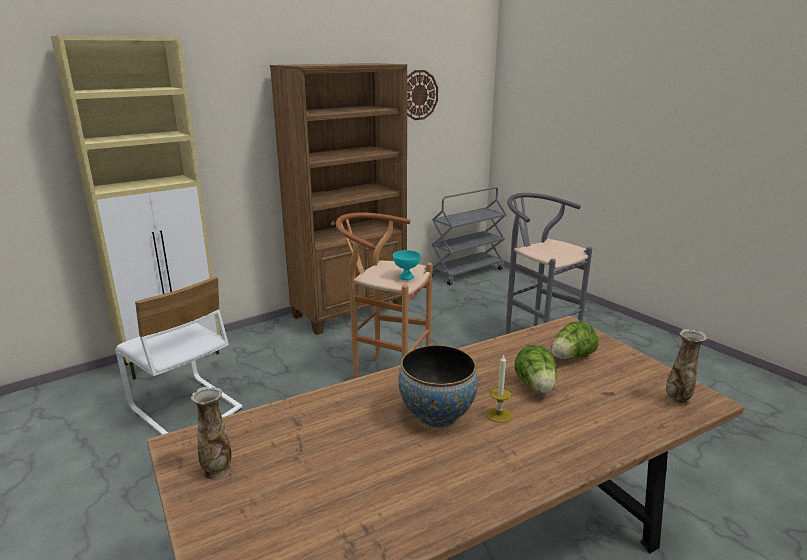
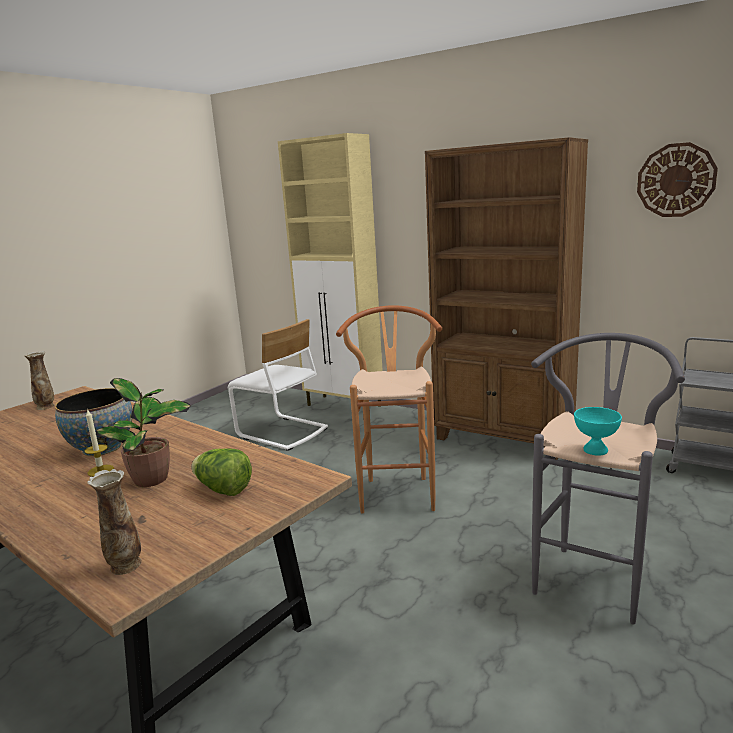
camera: 70 degrees right, 5 degrees down
white chair [115,276,242,435] -> white chair turned 75 degrees counterclockwise [228,319,328,451]
turquoise bowl [393,250,421,280] -> turquoise bowl moved to [574,407,622,456]
lettuce [515,344,557,393] -> potted plant [96,378,191,487]

